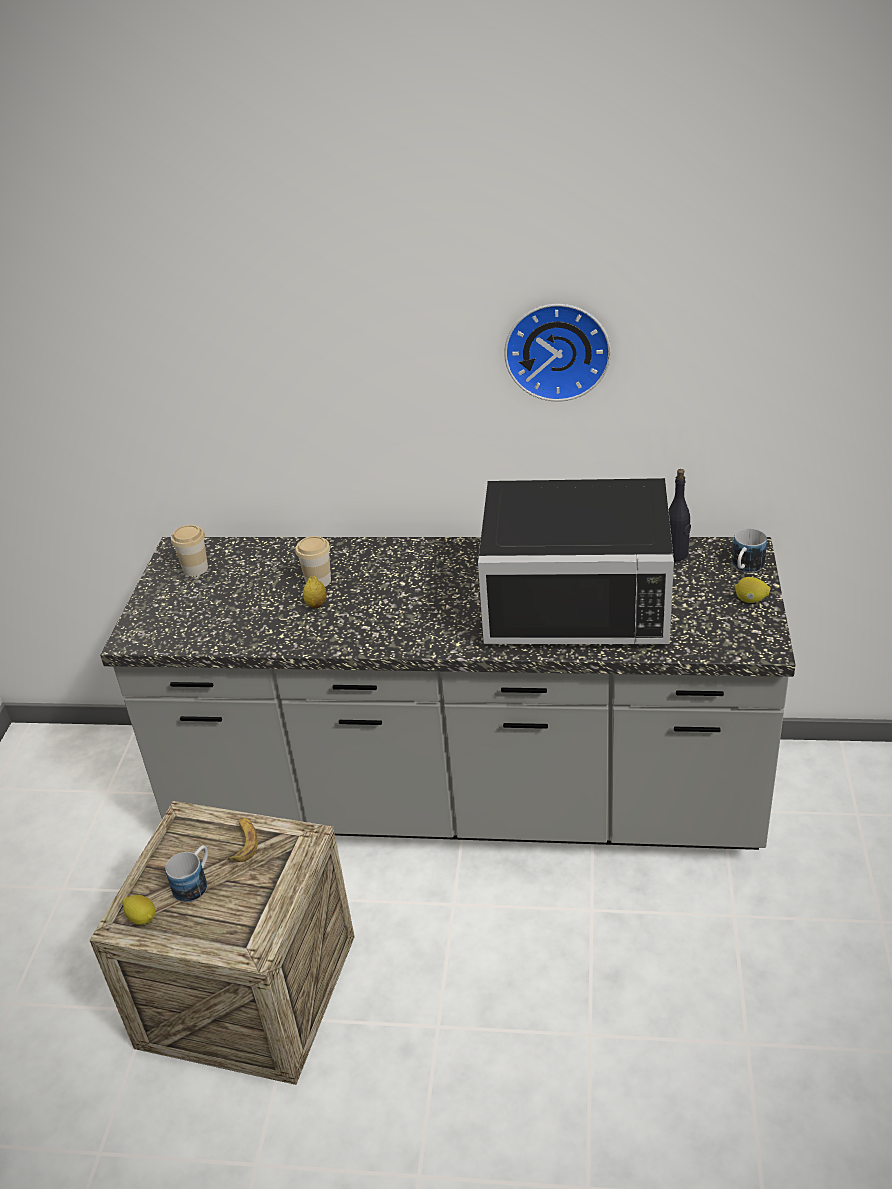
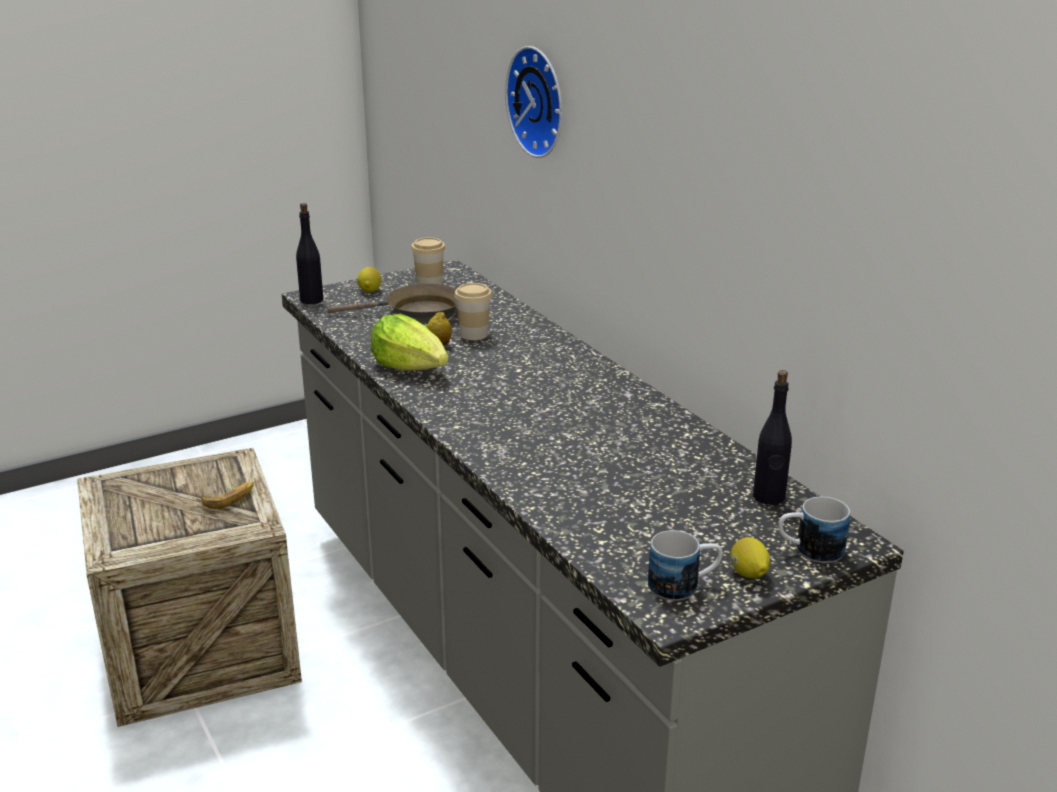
camera: 50 degrees right, 10 degrees down
lemon [122,895,155,925] -> lemon moved to [358,267,381,292]
mug [165,845,208,902] -> mug moved to [648,530,723,601]
black microwave [478,478,674,644] -> none
wall clock [504,304,611,402] -> wall clock moved to [505,46,562,158]
none -> black bottle [296,203,323,304]
none -> brown frying pan [328,283,457,324]
none -> lettuce [371,314,448,371]

